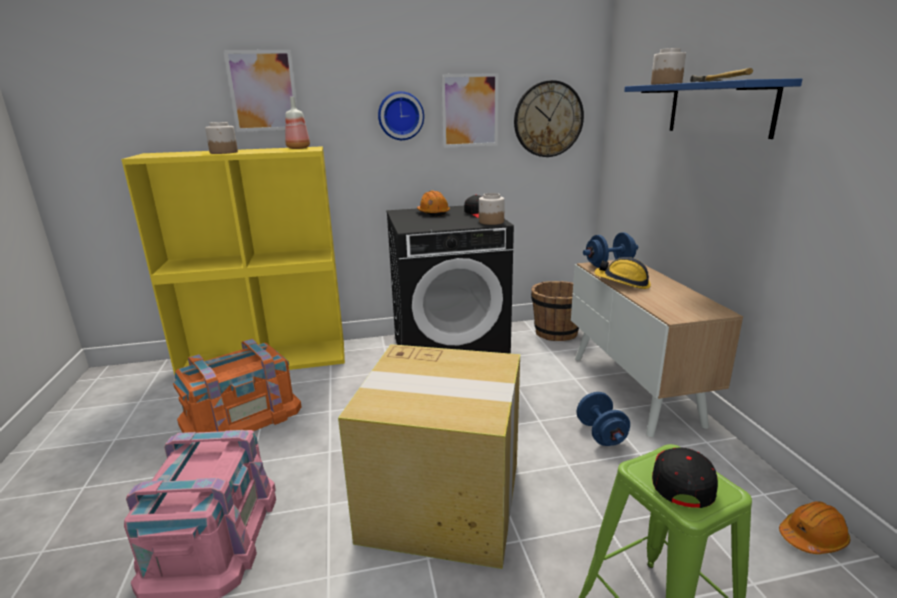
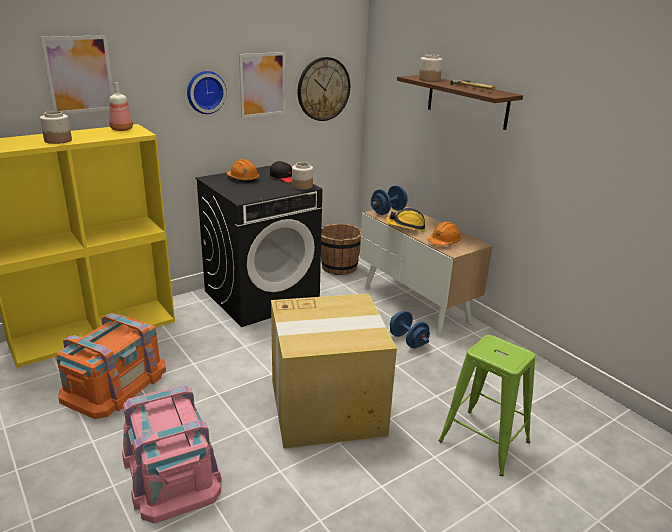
camera: 25 degrees left, 5 degrees up
blue shelf [624,79,802,139] -> brown shelf [397,75,523,130]
black cap [652,447,718,508] -> none
orange hard hat [779,501,850,554] -> orange hard hat moved to [428,222,461,246]

